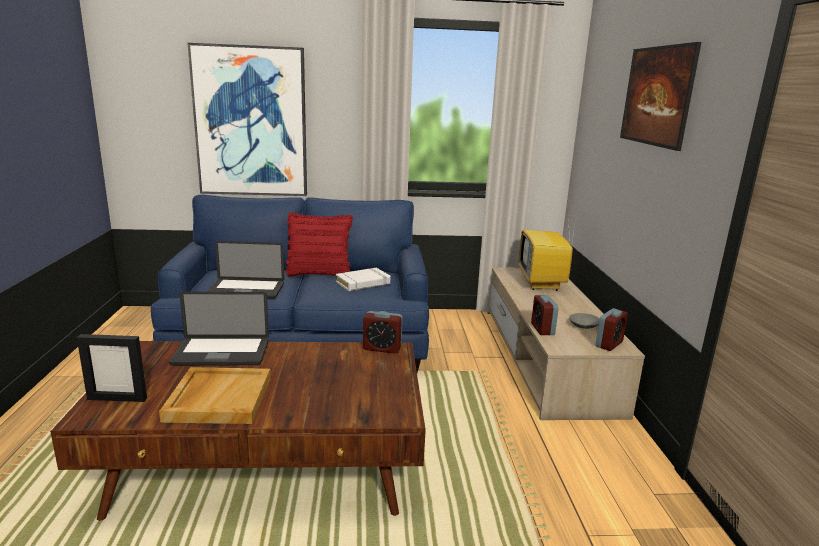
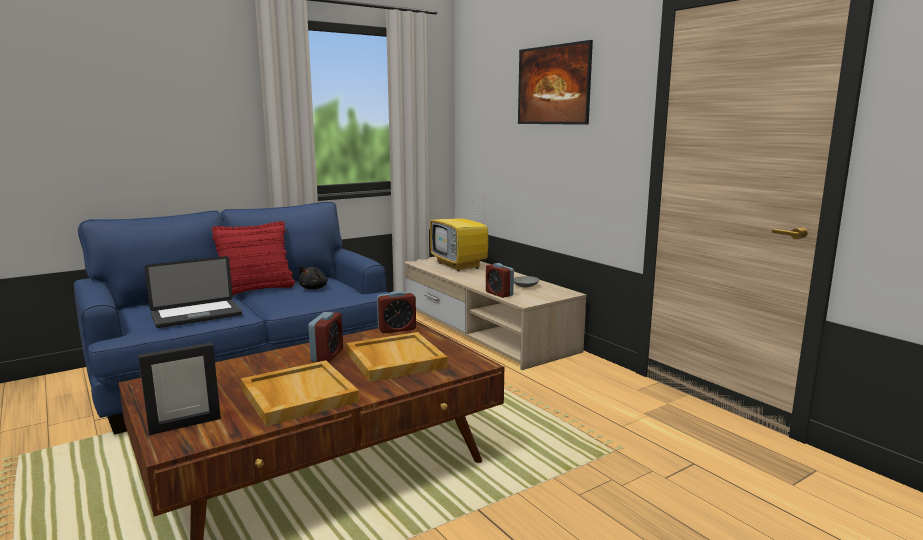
camera: 30 degrees left, 5 degrees down
laptop [169,292,269,366] -> none
picture [187,43,307,196] -> none
white book [336,268,390,291] -> black plush toy [299,266,328,289]
alarm clock [596,308,628,351] -> alarm clock moved to [308,312,343,363]
none -> beige tray [346,332,448,382]

